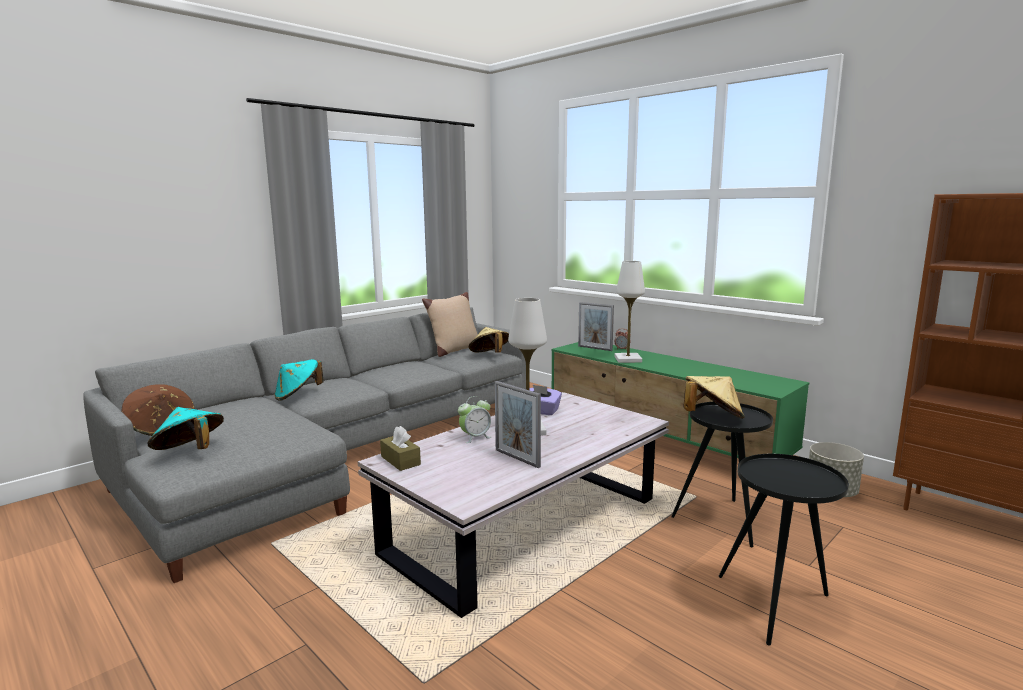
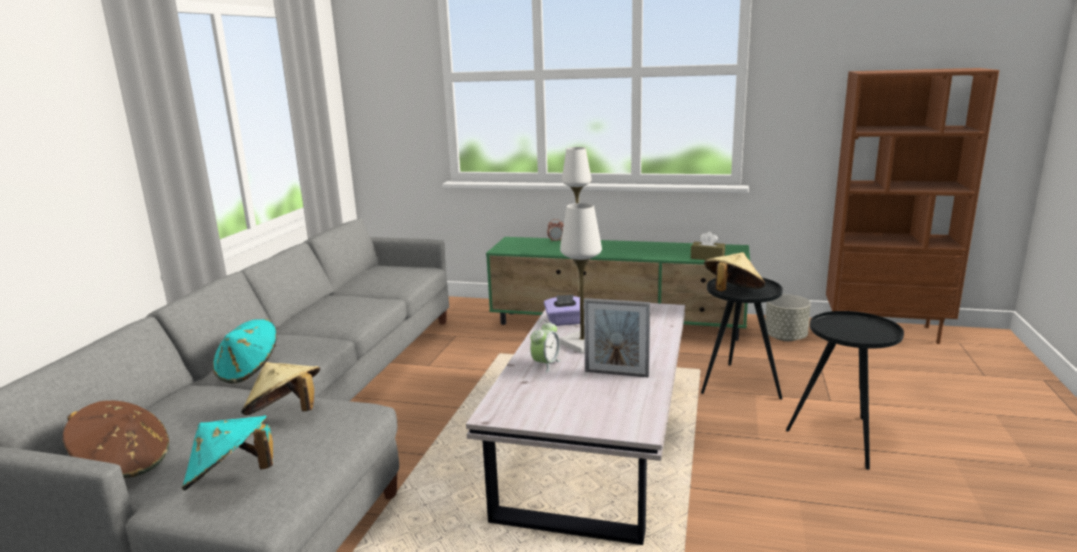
camera: 30 degrees left, 5 degrees up
brown tissue box [380,426,421,471] -> brown tissue box moved to [691,232,725,260]
beige pillow [422,292,478,357] -> none
beige hat [469,327,509,353] -> beige hat moved to [241,362,320,415]
picture frame [578,302,614,351] -> none

